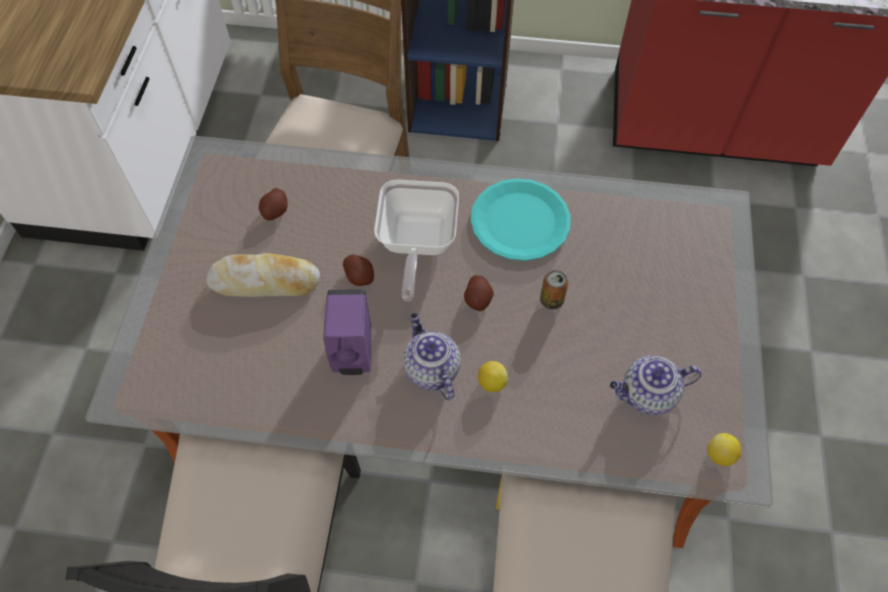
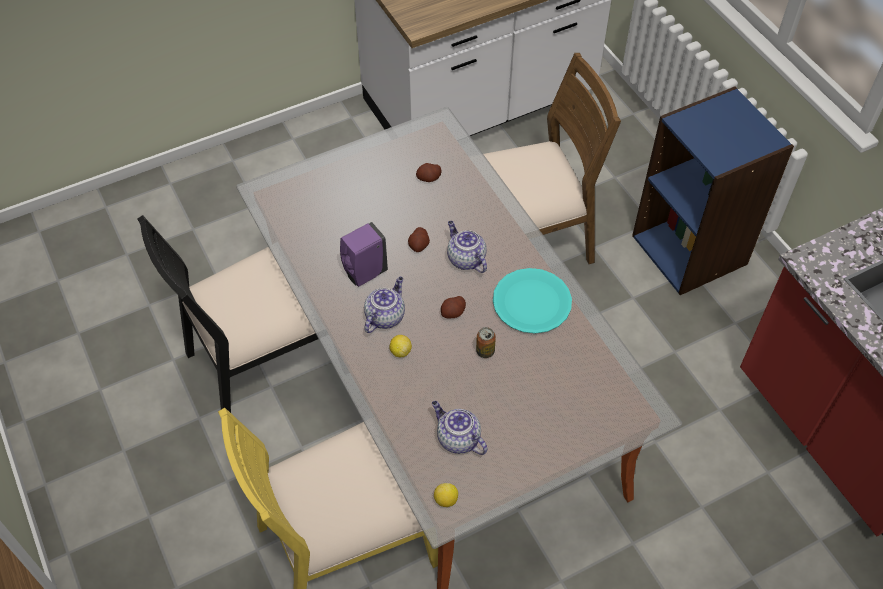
camera: 55 degrees right, 5 degrees down
bread [206,253,320,297] -> none
frying pan [374,180,459,301] -> teapot [447,221,487,273]

